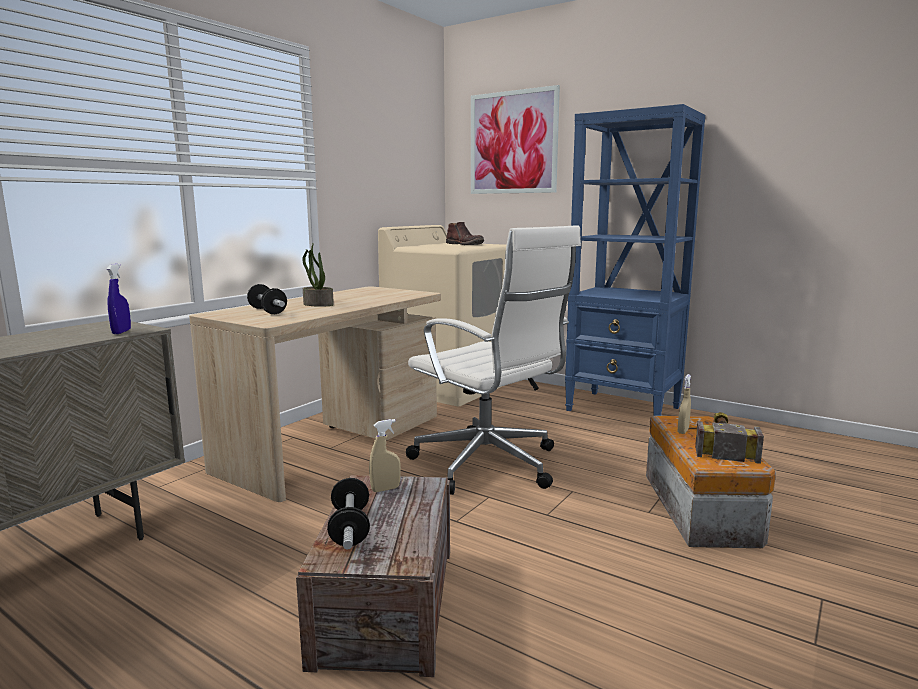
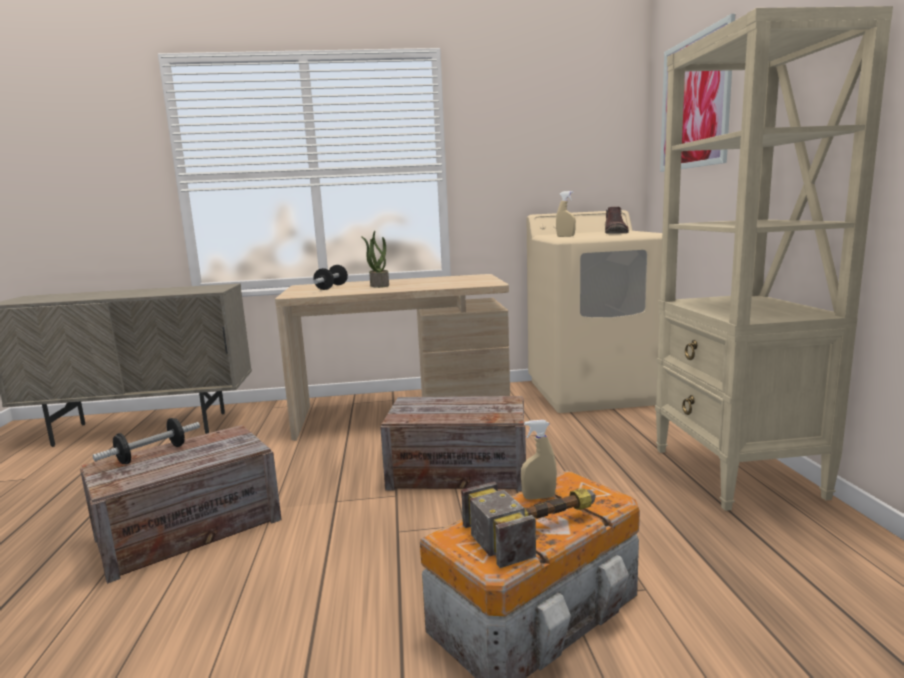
camera: 50 degrees right, 0 degrees up
blue spray bottle [107,264,131,334] -> none
beige spray bottle [369,419,401,492] -> beige spray bottle moved to [556,191,576,237]
white office chair [406,225,581,495] -> crate [380,396,526,491]
blue bookcase [565,104,705,416] -> beige bookcase [655,6,893,511]

